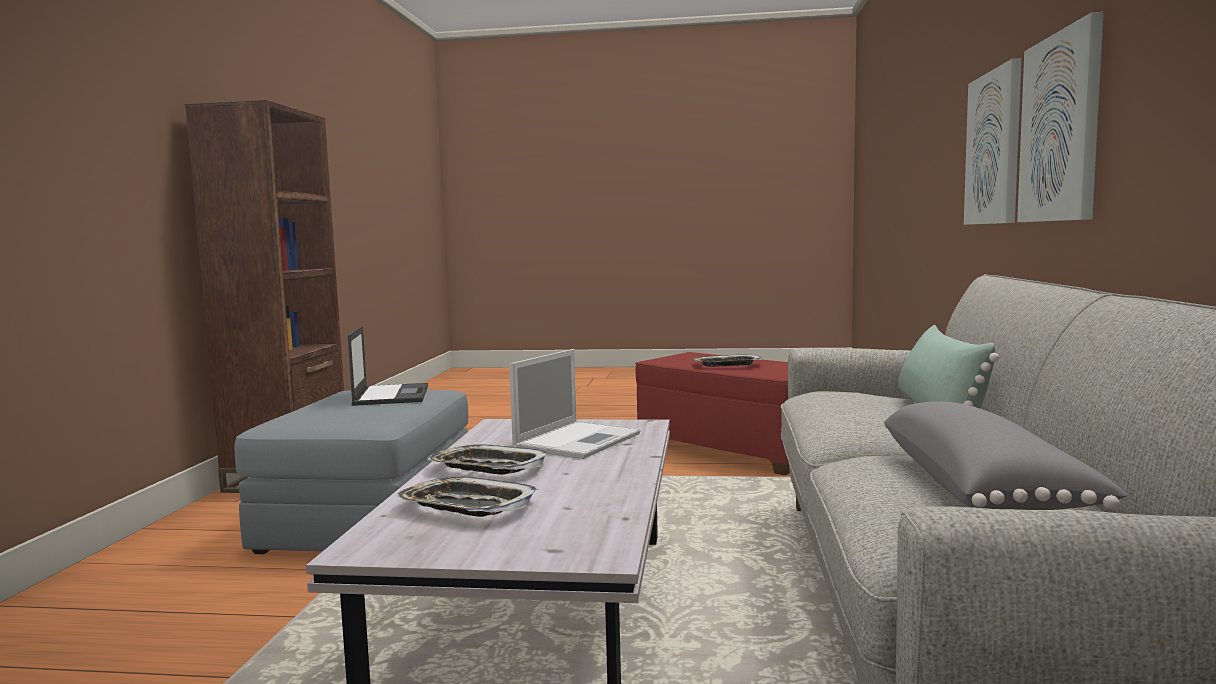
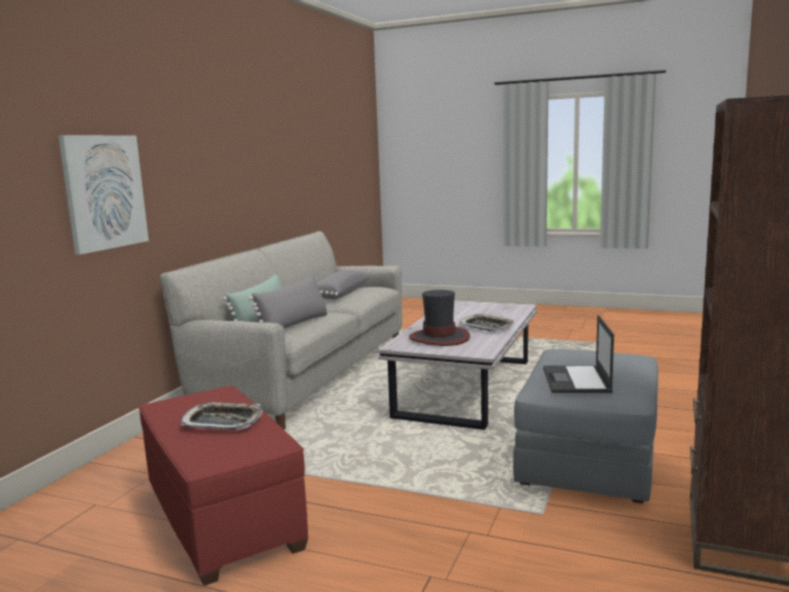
camera: 165 degrees left, 5 degrees up
tray [395,477,538,517] -> none
laptop [509,349,640,459] -> hat [409,290,470,346]
picture [1017,12,1104,222] -> none
none -> grey pillow [249,274,328,329]

